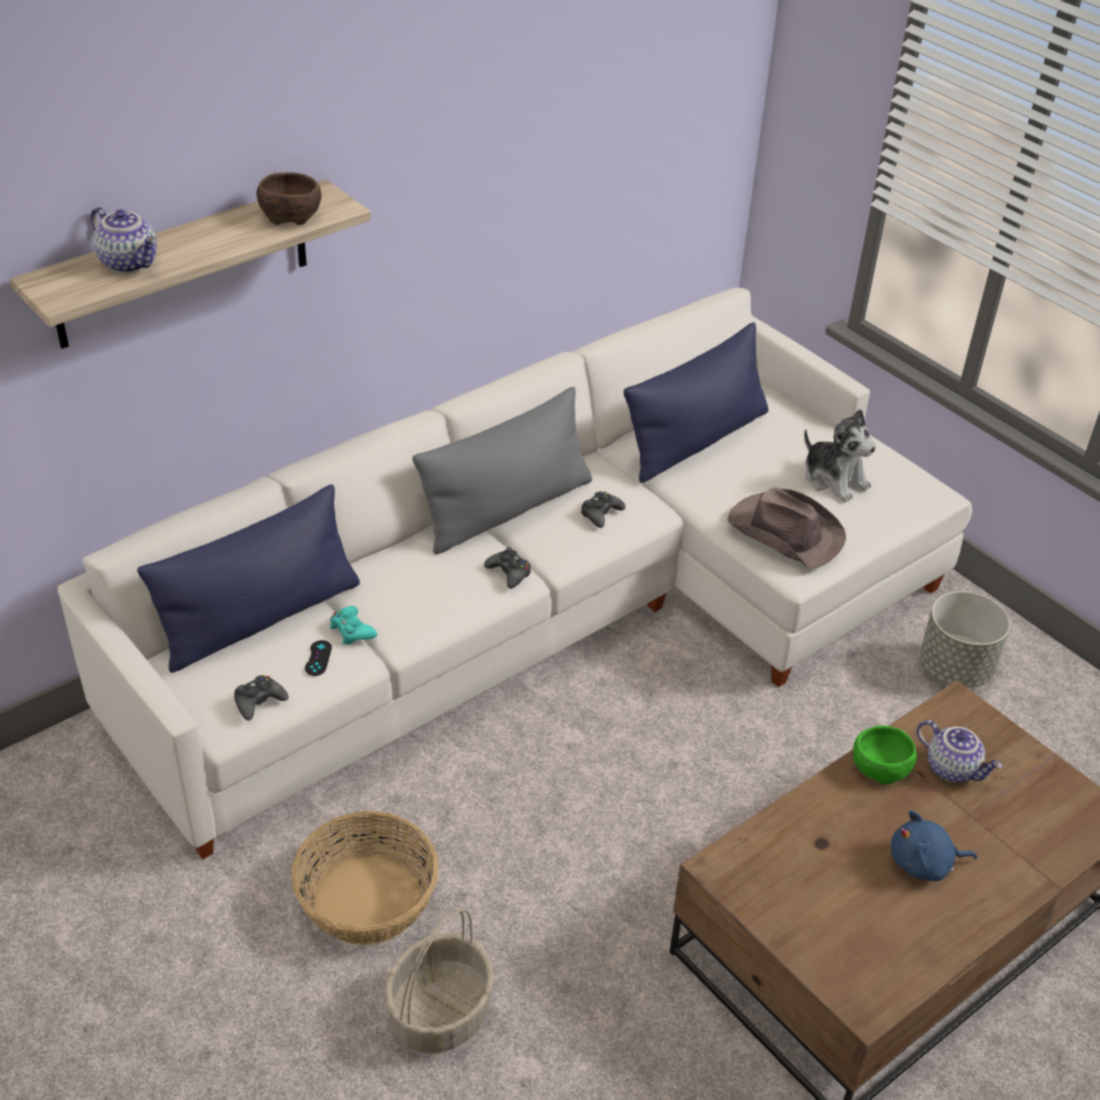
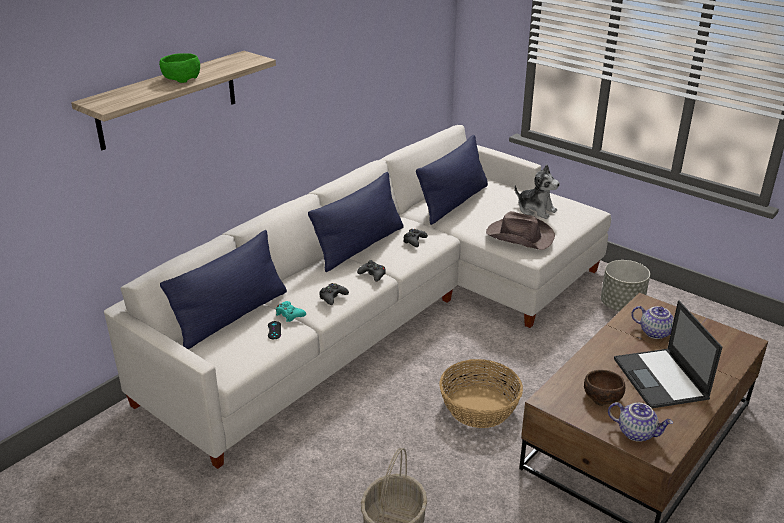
camera: 10 degrees left, 10 degrees down
teapot [91,207,157,273] -> teapot moved to [608,402,673,442]
black game controller [234,675,288,721] -> black game controller moved to [320,283,349,305]
brown bowl [256,172,321,225] -> brown bowl moved to [584,370,625,406]
basket [291,811,439,945] -> basket moved to [439,359,523,428]
grey pillow [412,387,592,555] -> blue pillow [308,172,404,272]
green bowl [853,726,917,785] -> green bowl moved to [159,53,200,83]
blue plush toy [891,810,977,881] -> laptop [614,300,722,408]

